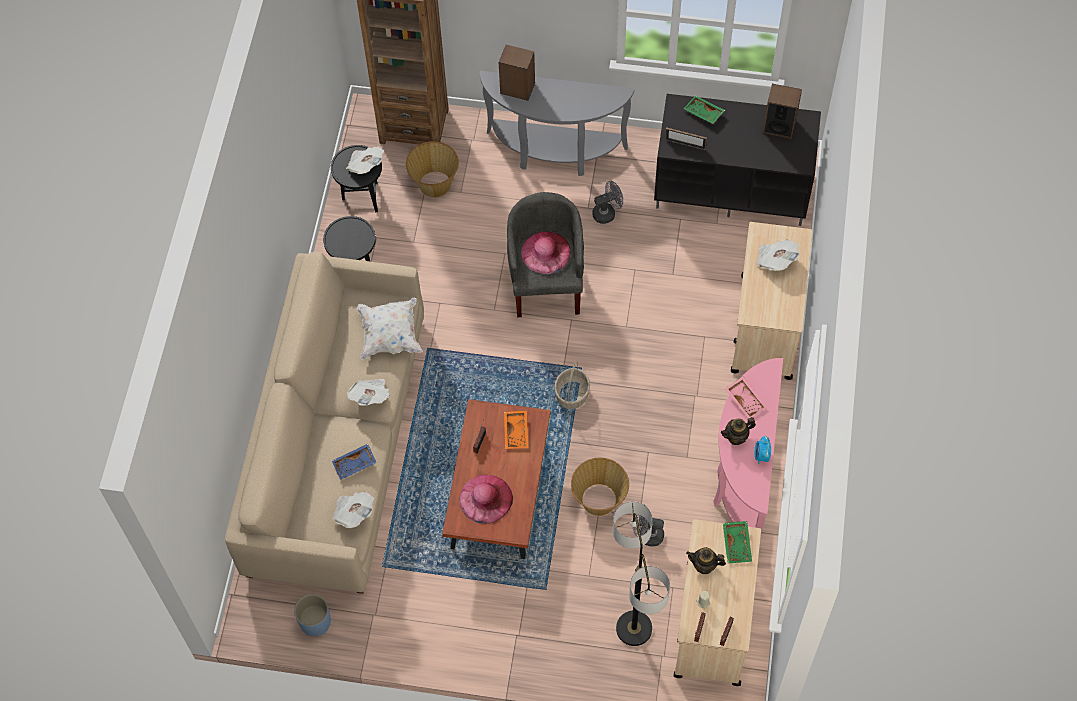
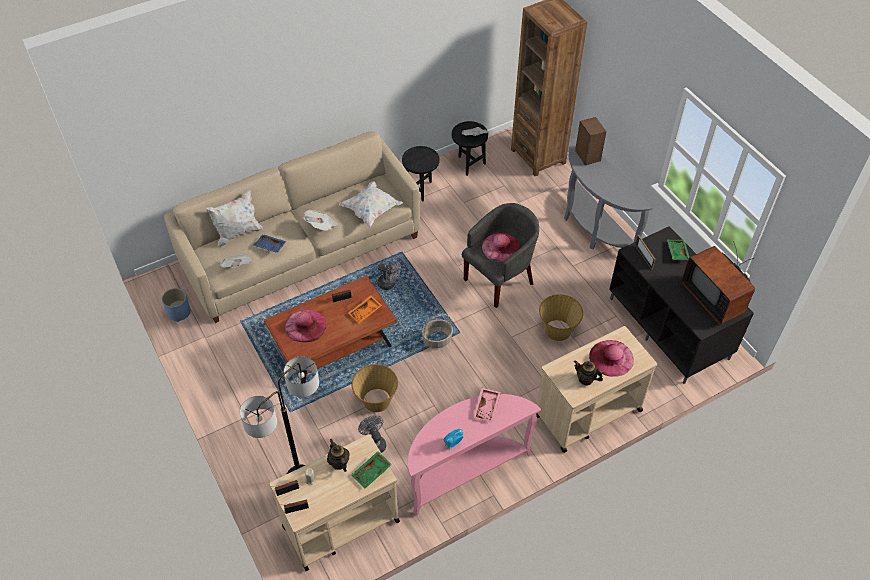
camera: 50 degrees right, 10 degrees down
basket [406,141,459,197] -> basket moved to [539,294,583,341]
grey fan [592,181,623,224] -> grey fan moved to [377,261,401,290]
teapot [721,417,756,445] -> teapot moved to [574,360,603,385]
newspaper [756,240,800,271] -> pink hat [589,340,634,377]
speaker [763,84,802,139] -> television [681,241,755,325]
none -> white pillow [206,190,263,247]

